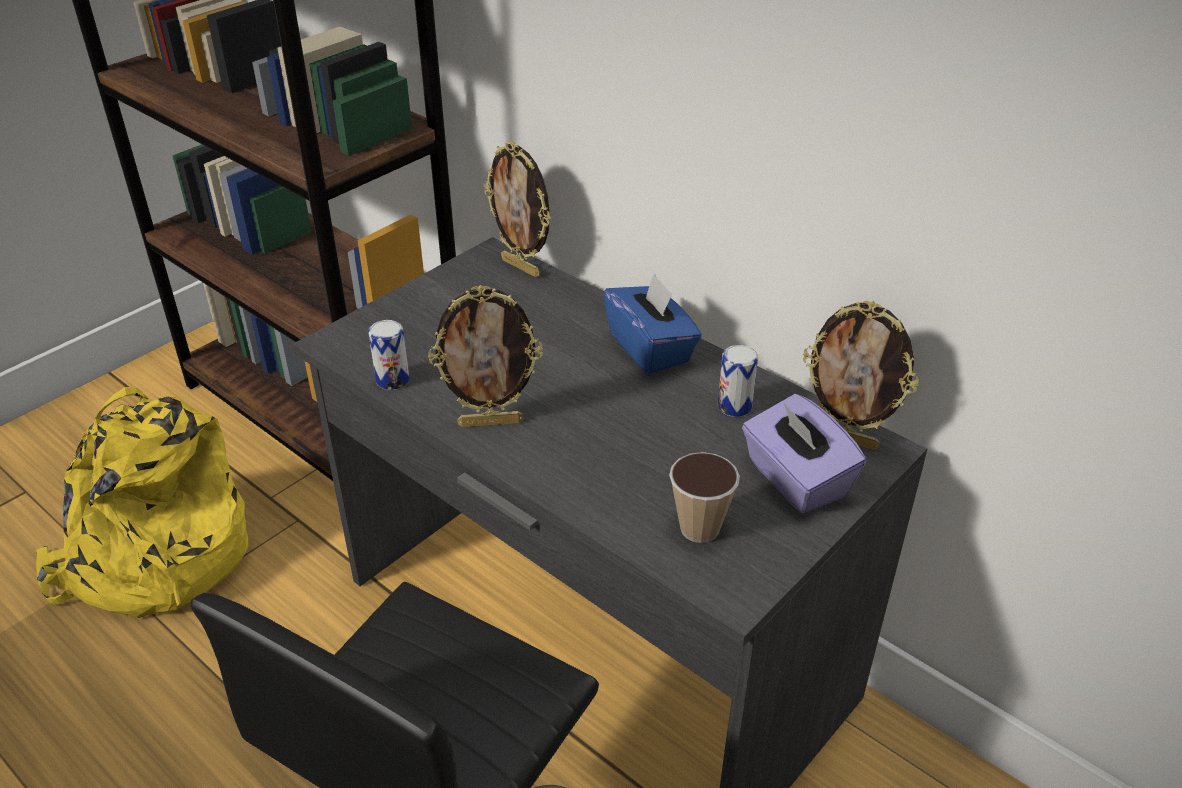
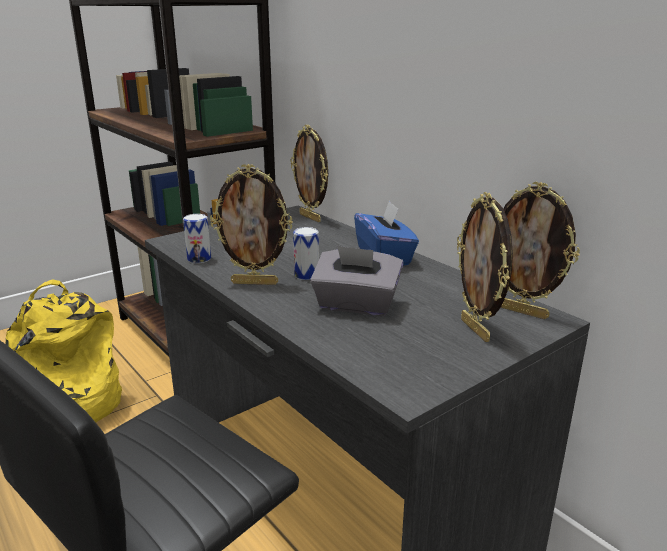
camera: 10 degrees right, 15 degrees down
cup [669,452,740,543] -> none
can [718,345,758,417] -> can moved to [293,227,319,280]
purple tissue box [742,394,866,513] -> picture frame [457,192,513,342]
none -> grey tissue box [310,245,403,316]

